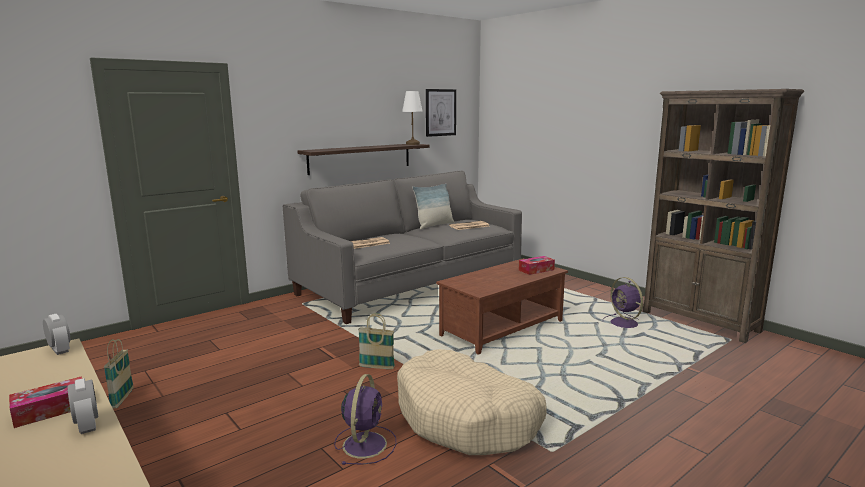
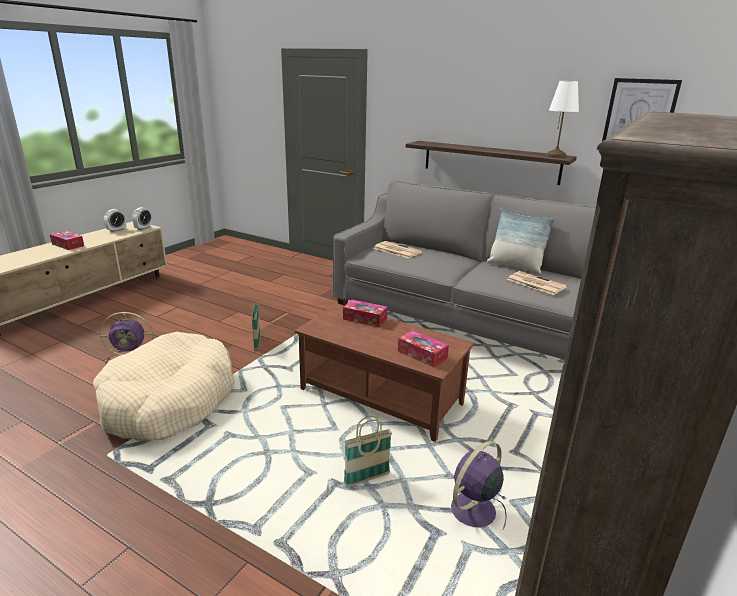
camera: 70 degrees right, 10 degrees up
alarm clock [68,378,98,434] -> alarm clock moved to [104,209,126,232]
basket [104,339,134,408] -> basket moved to [343,416,392,488]
none -> tissue box [343,300,388,327]

